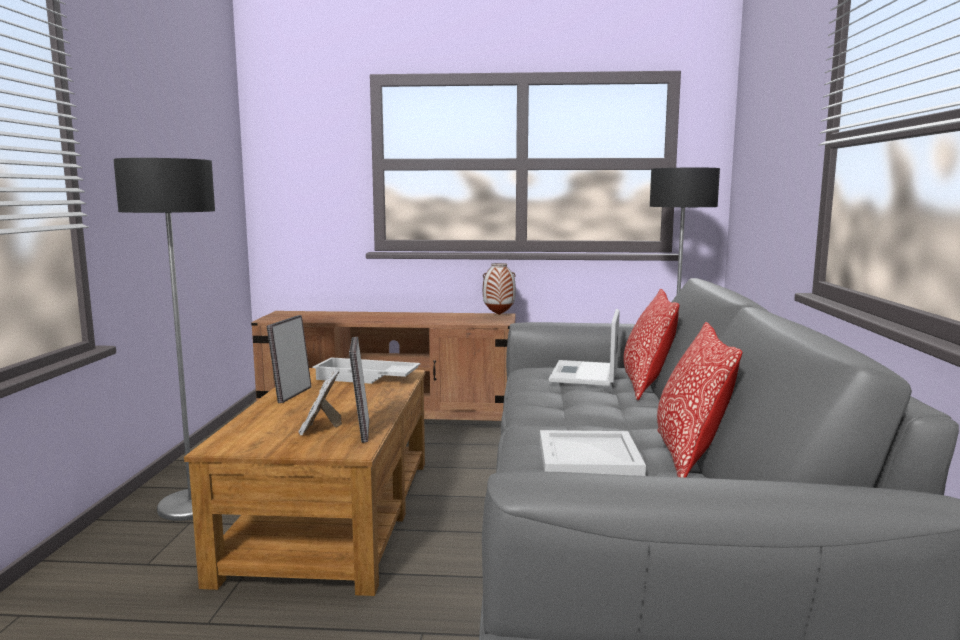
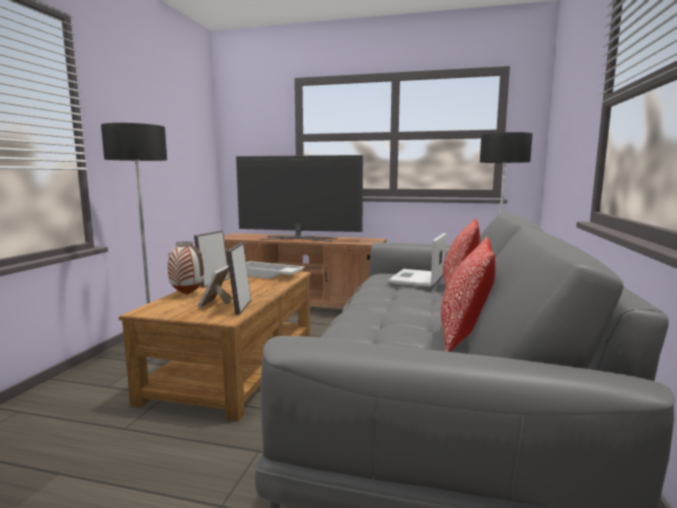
camera: 10 degrees right, 0 degrees up
vase [483,263,516,315] -> vase moved to [168,242,204,295]
white tray [540,430,646,476] -> none
none -> television [236,155,363,242]

